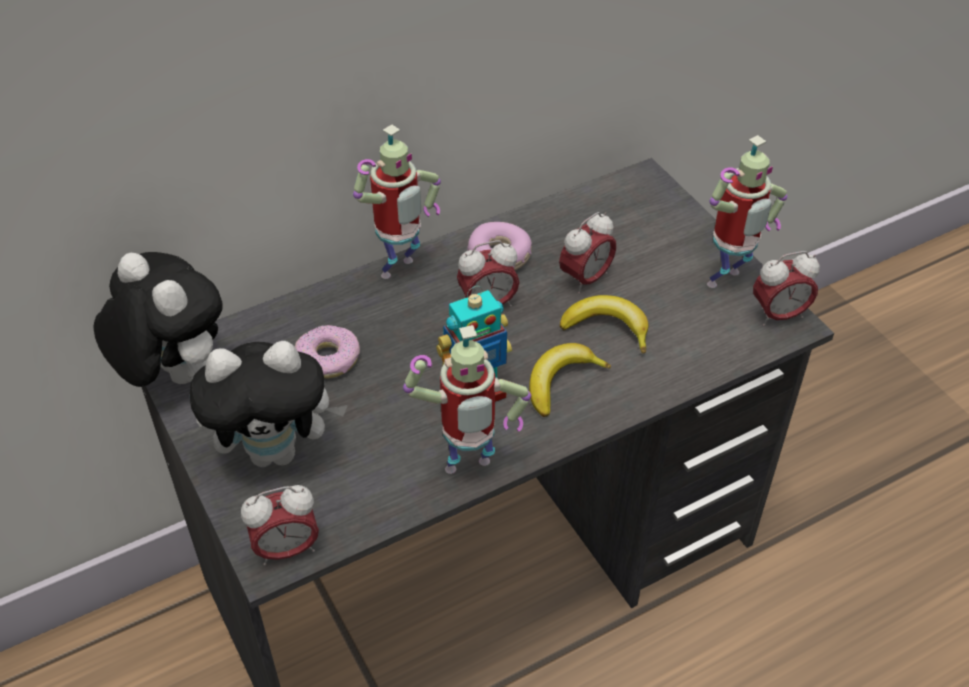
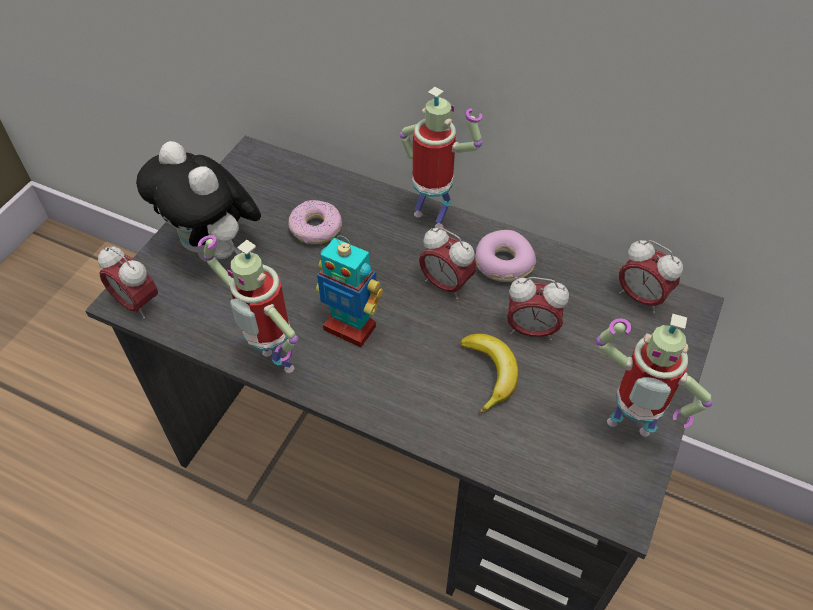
camera: 55 degrees right, 5 degrees up
plush toy [93,252,223,387] -> none
toy robot [353,125,441,279] -> toy robot turned 150 degrees counterclockwise [400,87,482,228]
banana [529,343,611,417] -> none
alarm clock [753,251,820,326] -> alarm clock moved to [619,240,683,313]

